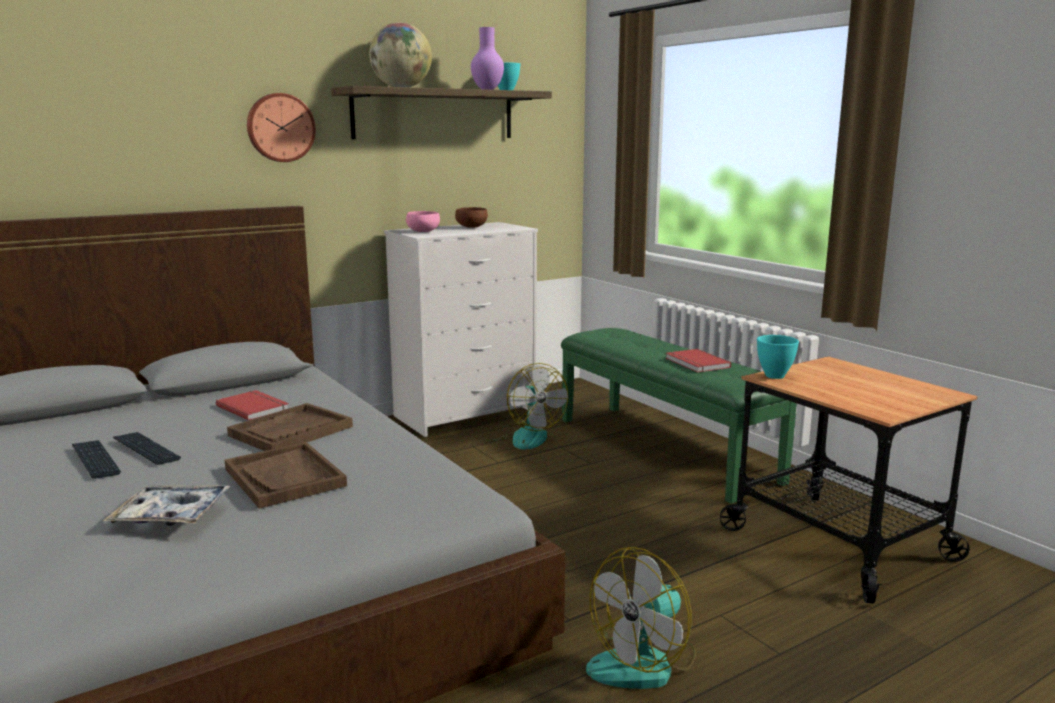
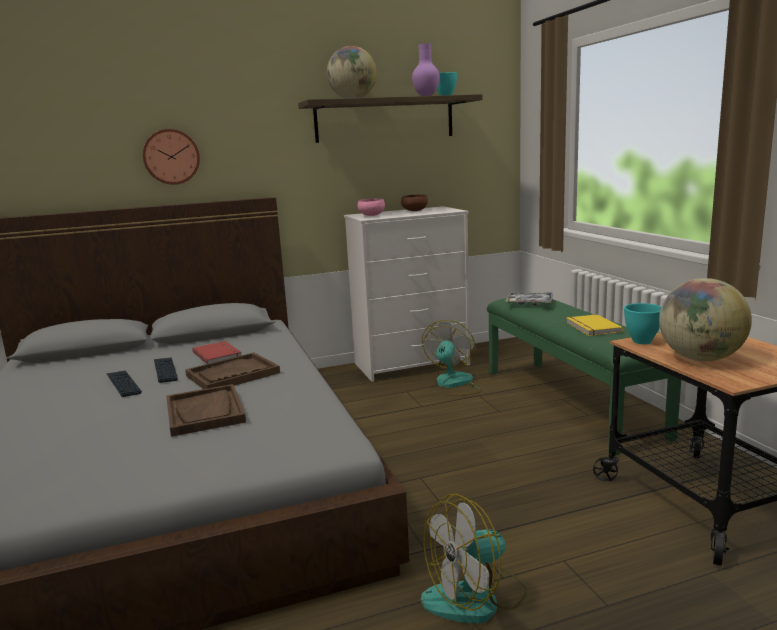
camera: 15 degrees right, 0 degrees up
keyboard [72,440,121,479] -> keyboard moved to [154,358,178,383]
tray [103,485,231,526] -> tray moved to [505,293,553,306]
wall clock [247,93,316,162] -> wall clock moved to [143,129,200,185]
fan [485,363,568,450] -> fan turned 150 degrees counterclockwise [422,320,482,396]
red book [666,349,731,373] -> yellow book [566,314,623,336]
none -> globe [659,278,752,361]

